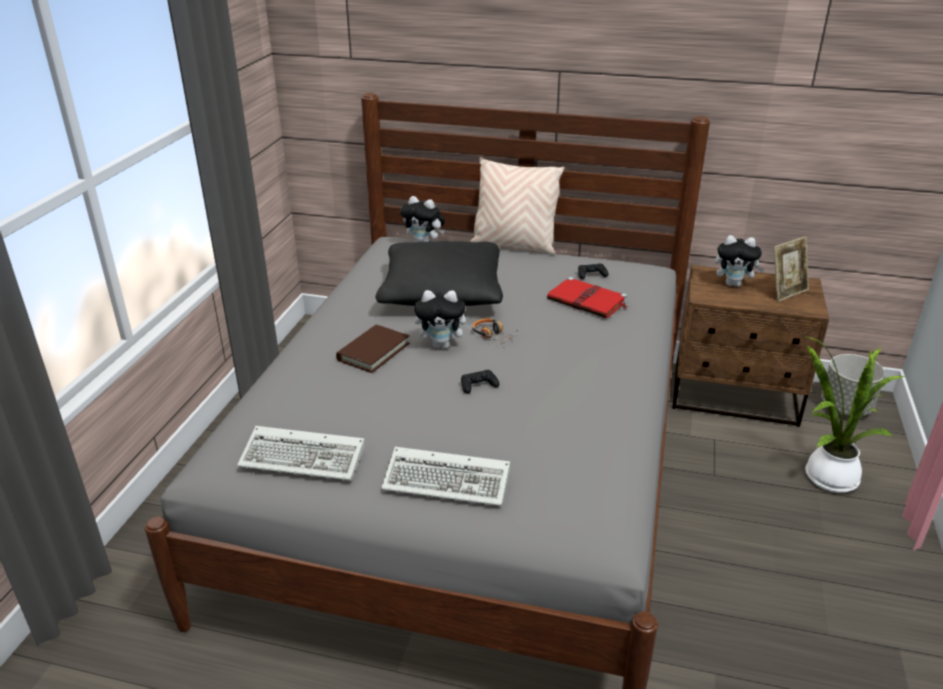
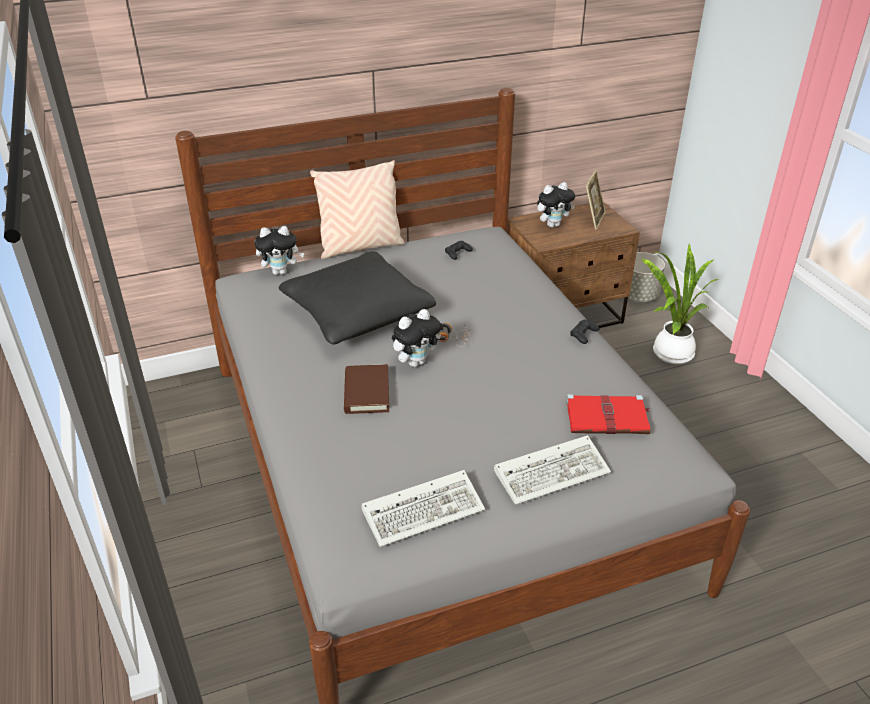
camera: 35 degrees left, 5 degrees up
black game controller [461,370,499,394] -> black game controller moved to [570,320,599,344]
red book [547,277,628,318] -> red book moved to [566,394,651,434]

